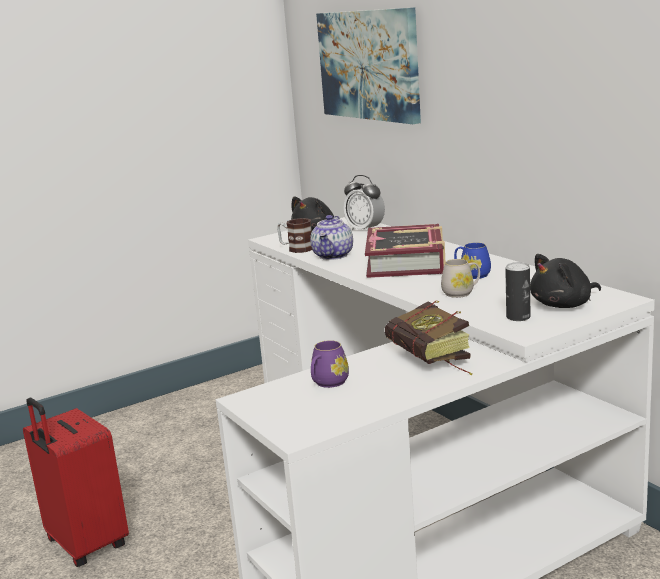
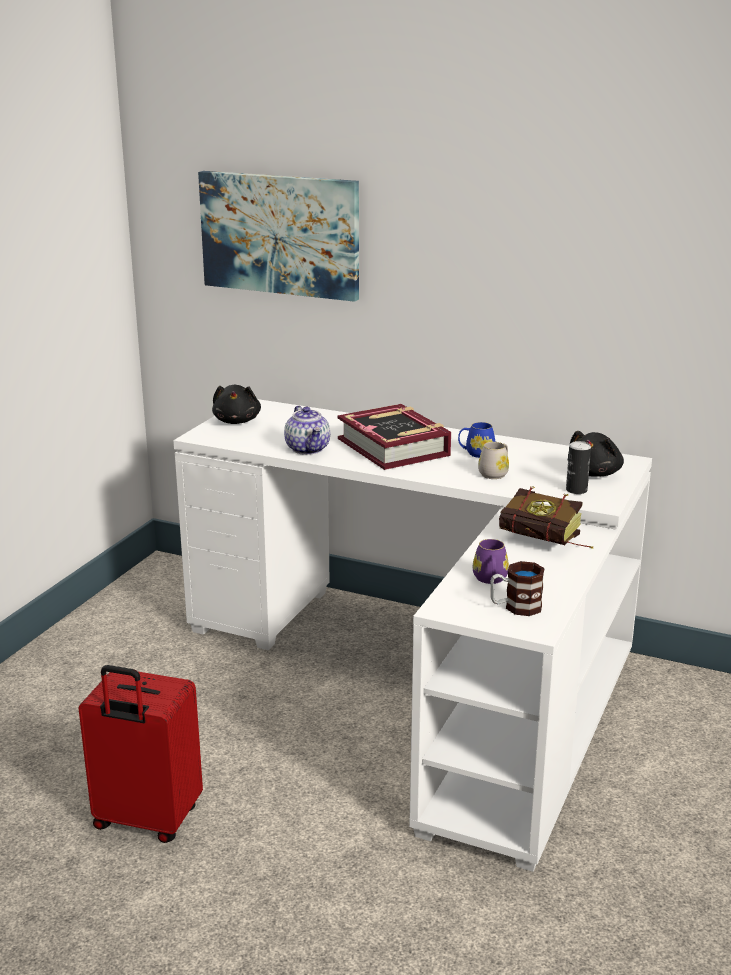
camera: 35 degrees left, 5 degrees up
mug [277,218,312,253] -> mug moved to [490,561,545,616]
alarm clock [343,175,385,230] -> none

